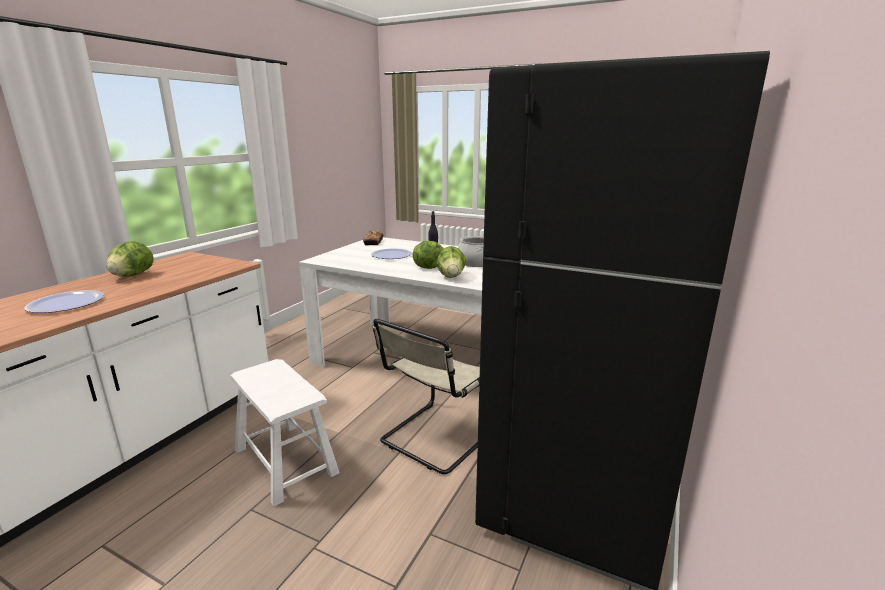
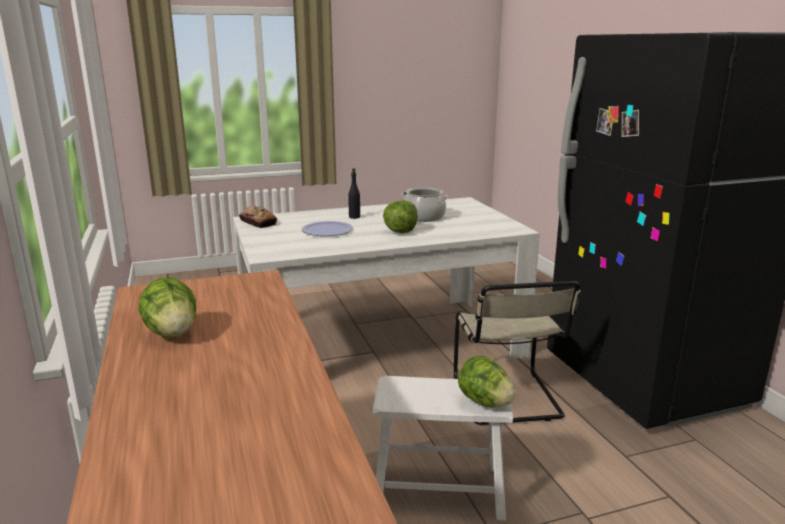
camera: 45 degrees left, 0 degrees up
plate [24,290,104,313] -> none
lettuce [437,246,466,278] -> lettuce moved to [458,356,516,408]

